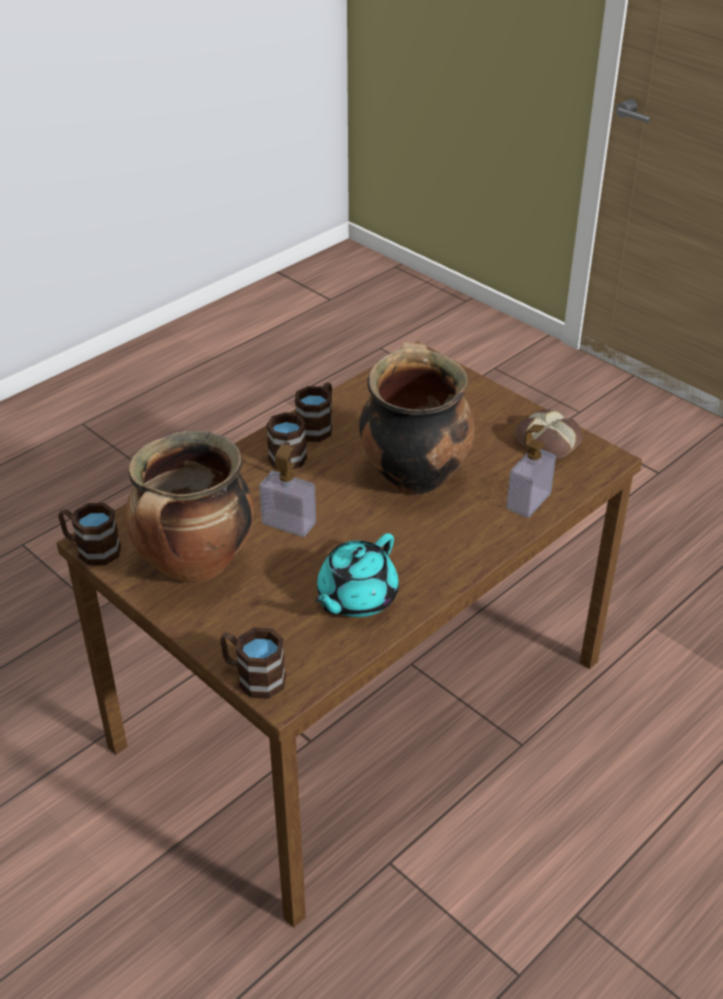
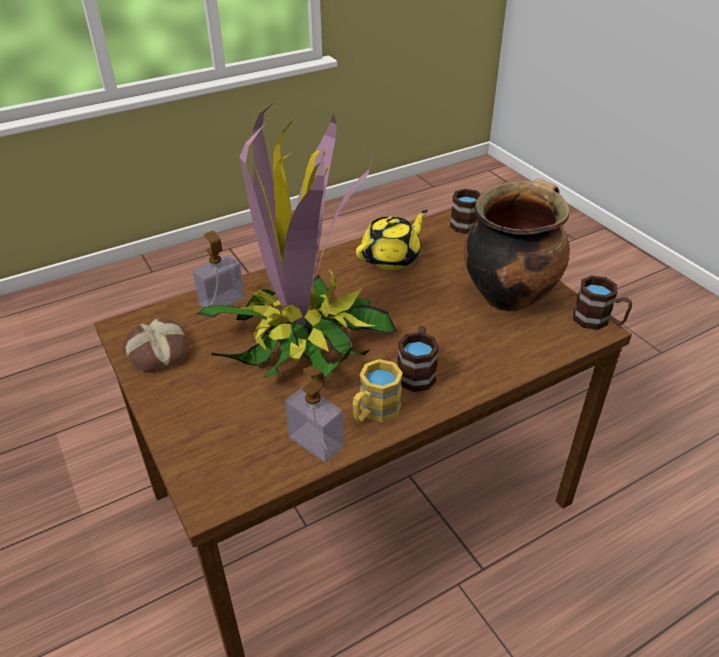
camera: 165 degrees left, 0 degrees up
soap dispenser [259,444,316,537] -> soap dispenser moved to [285,366,344,462]
brown mug [295,383,332,442] -> yellow mug [353,359,403,422]
turquoise teapot [315,533,399,617] -> yellow teapot [356,210,428,270]
cooking pot [359,342,474,495] -> potted plant [196,104,397,379]

